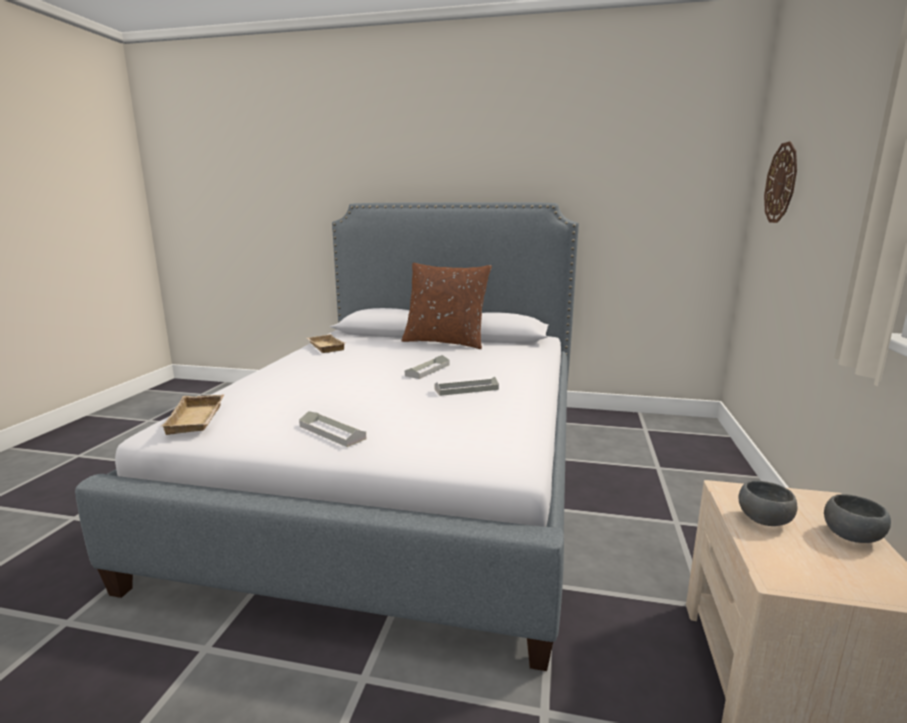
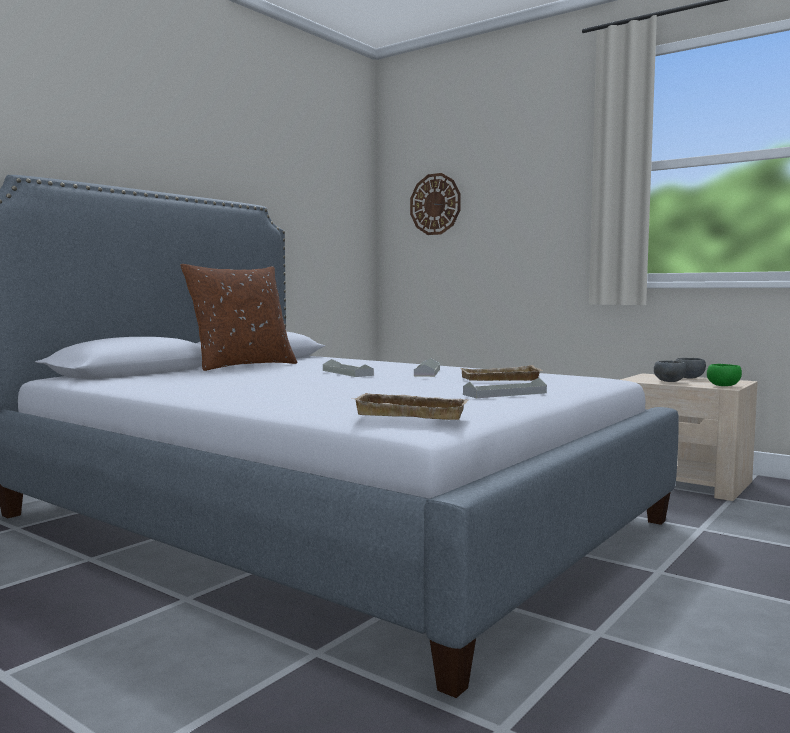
camera: 65 degrees left, 10 degrees down
beige tray [306,334,345,353] -> beige tray moved to [461,365,543,381]
none -> green bowl [707,364,742,386]

